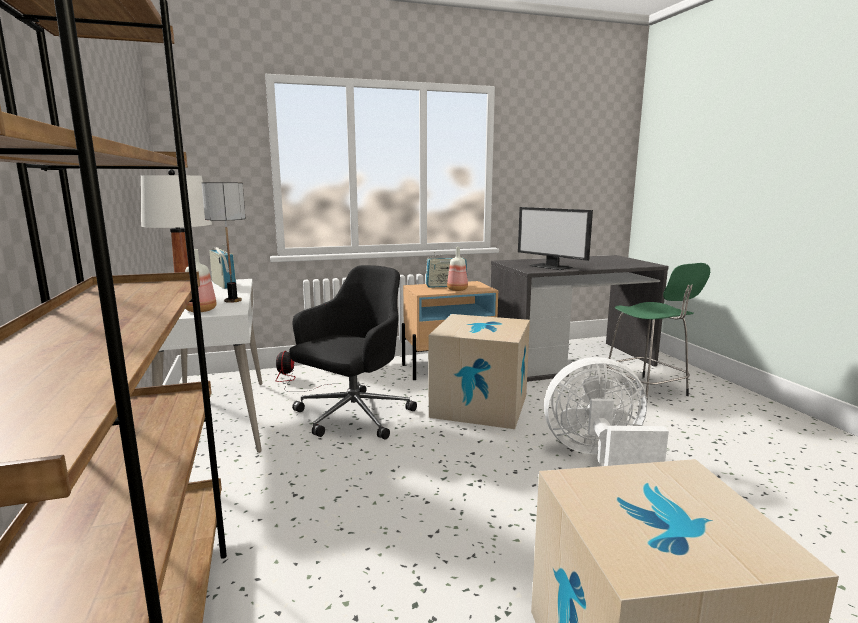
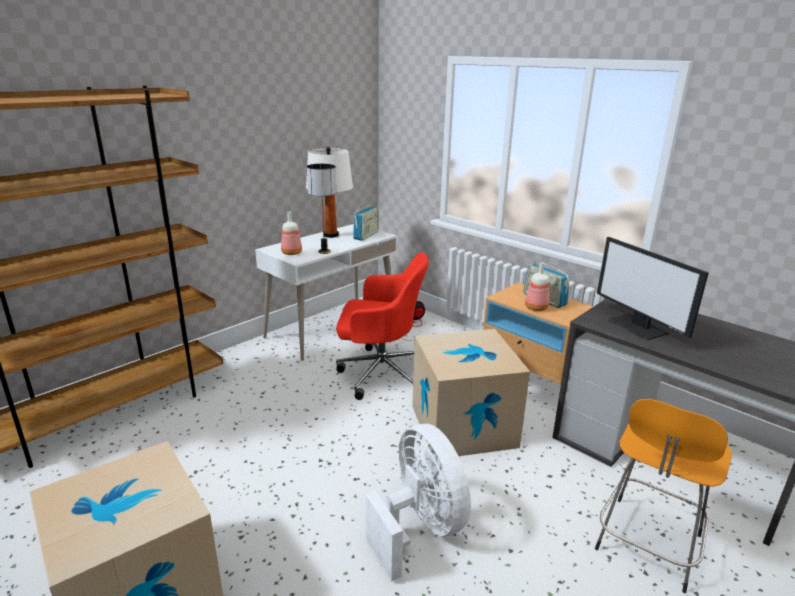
camera: 60 degrees right, 10 degrees up
black office chair [289,265,417,440] -> red office chair [336,252,429,400]
monitor [518,207,593,270] -> monitor turned 45 degrees counterclockwise [597,237,709,340]
green stool [604,263,710,400] -> orange stool [595,399,732,593]

